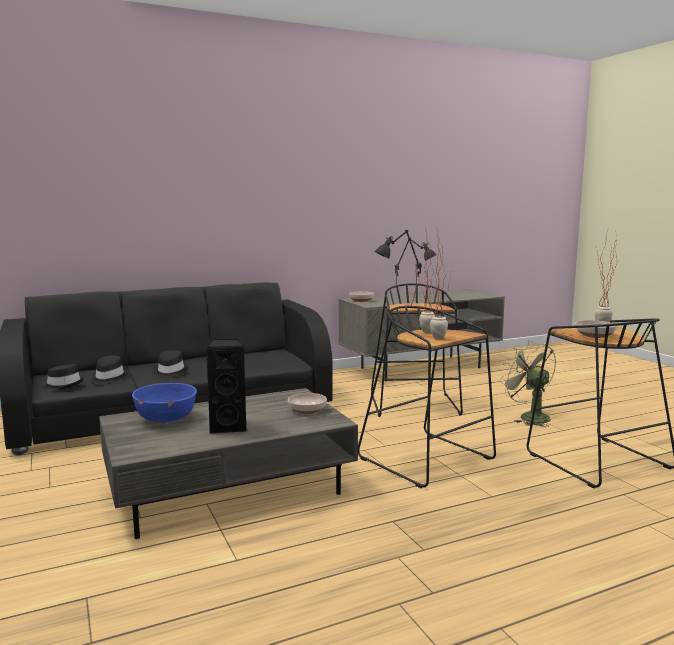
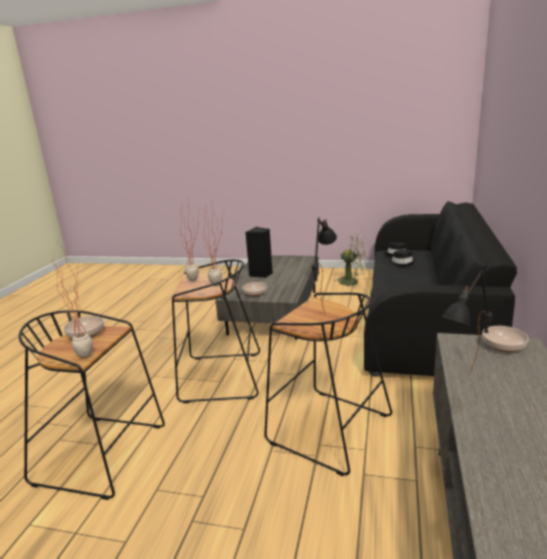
camera: 130 degrees right, 10 degrees up
blue bowl [132,383,197,424] -> none
black hat [153,350,188,378] -> none
green fan [499,340,556,427] -> green fan moved to [335,234,366,289]

